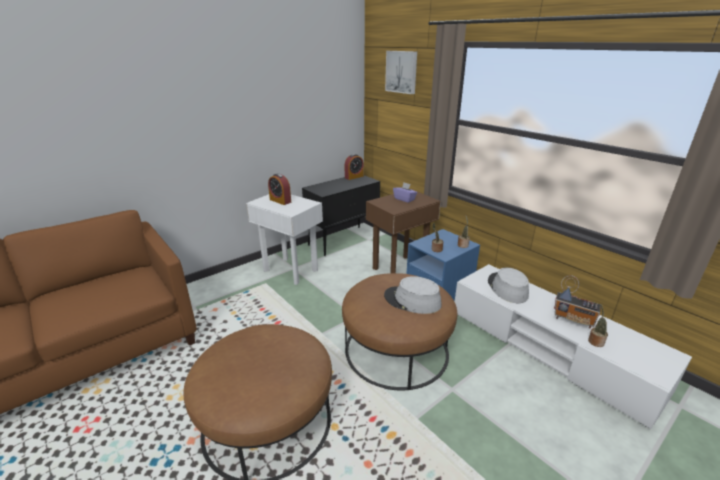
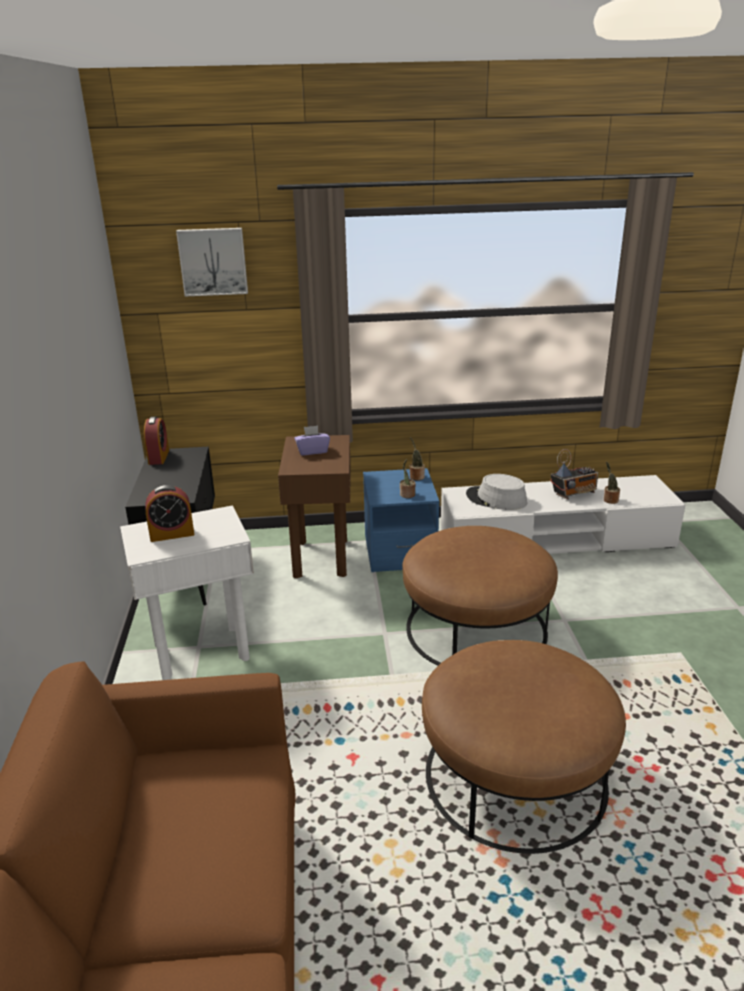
camera: 55 degrees left, 0 degrees up
grey hat [384,276,442,314] -> none

